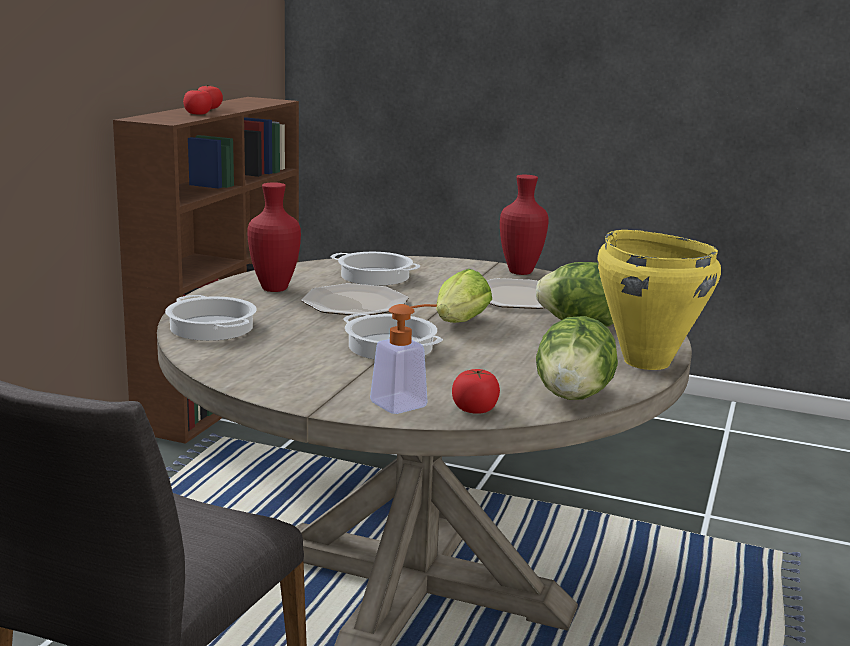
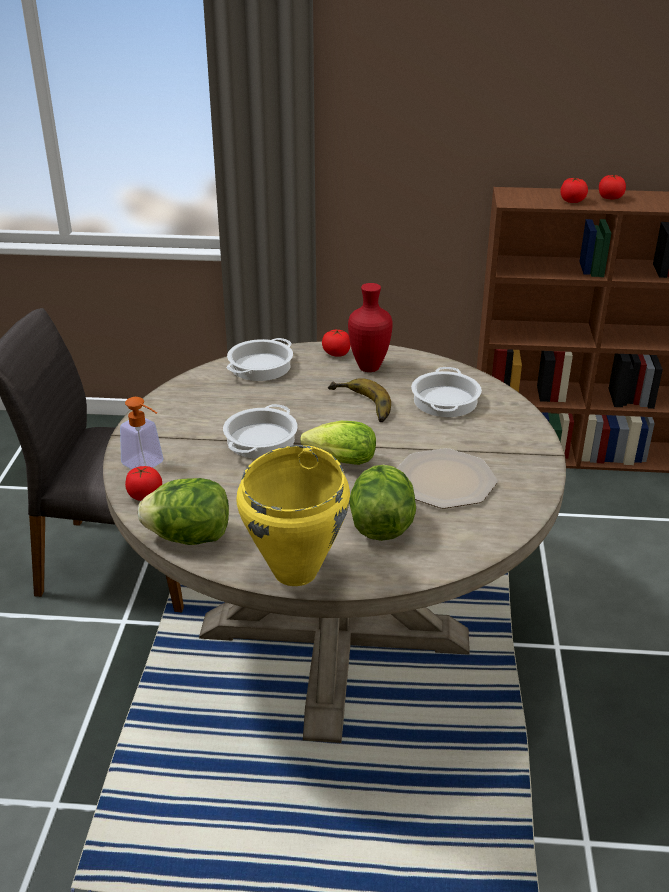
camera: 75 degrees right, 15 degrees up
plate [301,283,408,316] -> banana [328,378,391,422]
red vase [500,175,549,275] -> none
none -> tomato [322,329,351,357]

